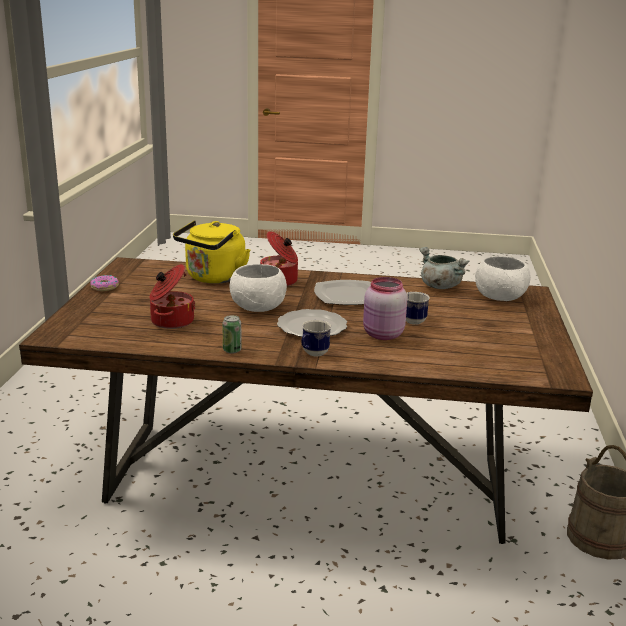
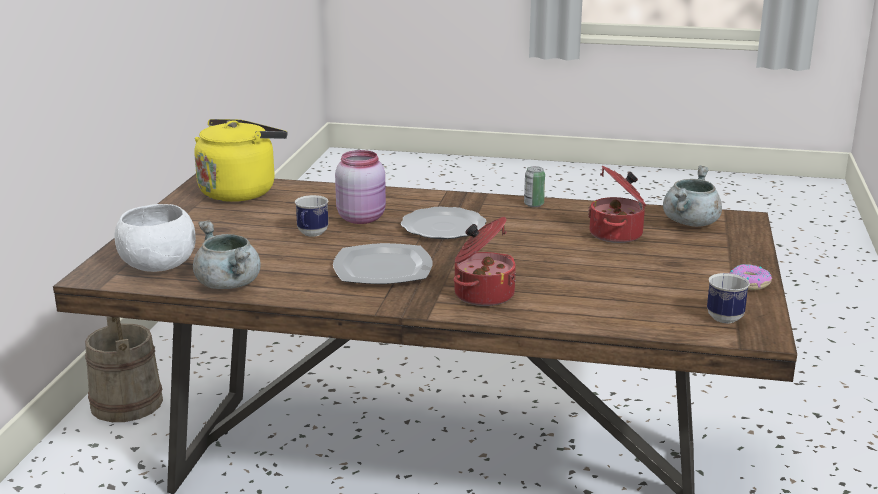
camera: 175 degrees left, 0 degrees up
yellow kettle [173,220,250,284] -> yellow kettle moved to [194,119,287,202]
white bowl [230,264,287,312] -> none
mug [301,320,331,356] -> mug moved to [707,273,750,323]
none -> grey cooking pot [663,165,722,227]

